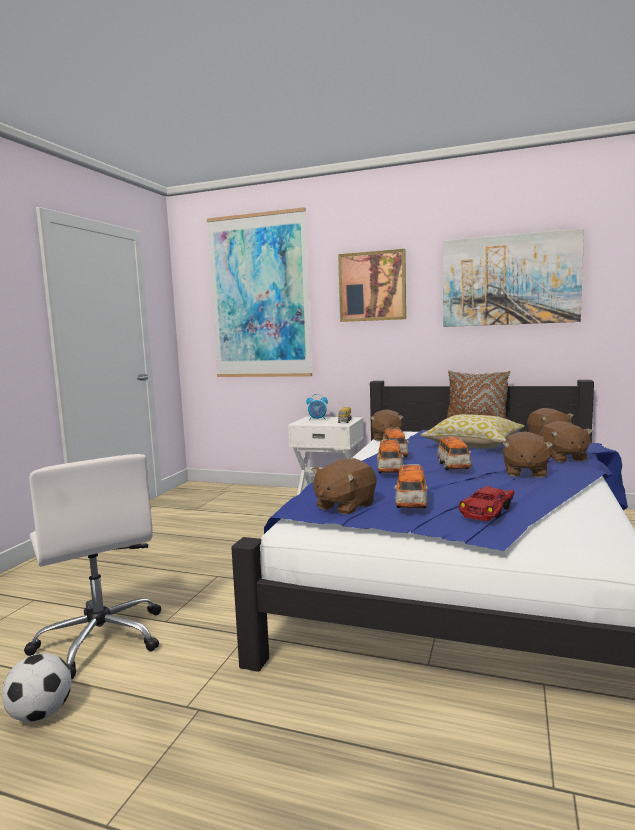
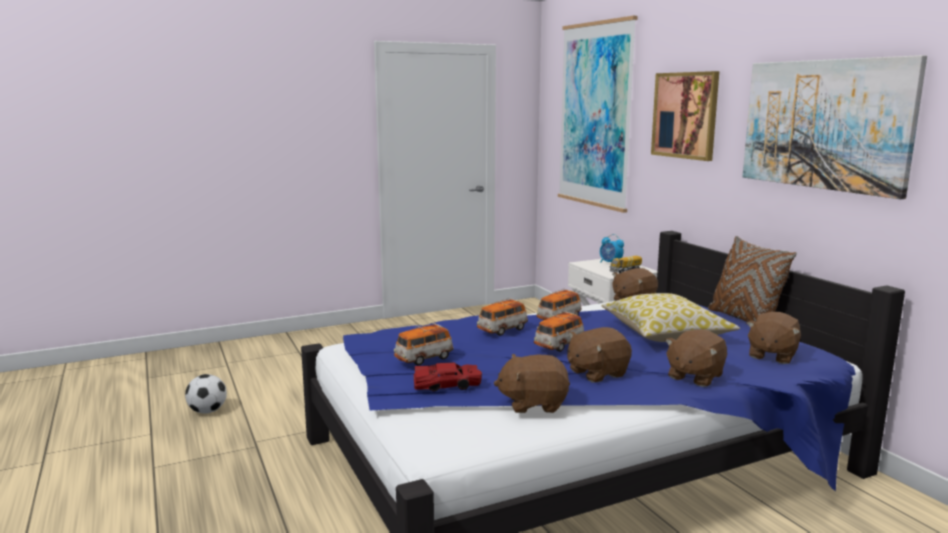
camera: 45 degrees right, 5 degrees up
white office chair [24,454,161,679] -> none
brown plush toy [311,458,377,515] -> brown plush toy moved to [494,354,570,413]

